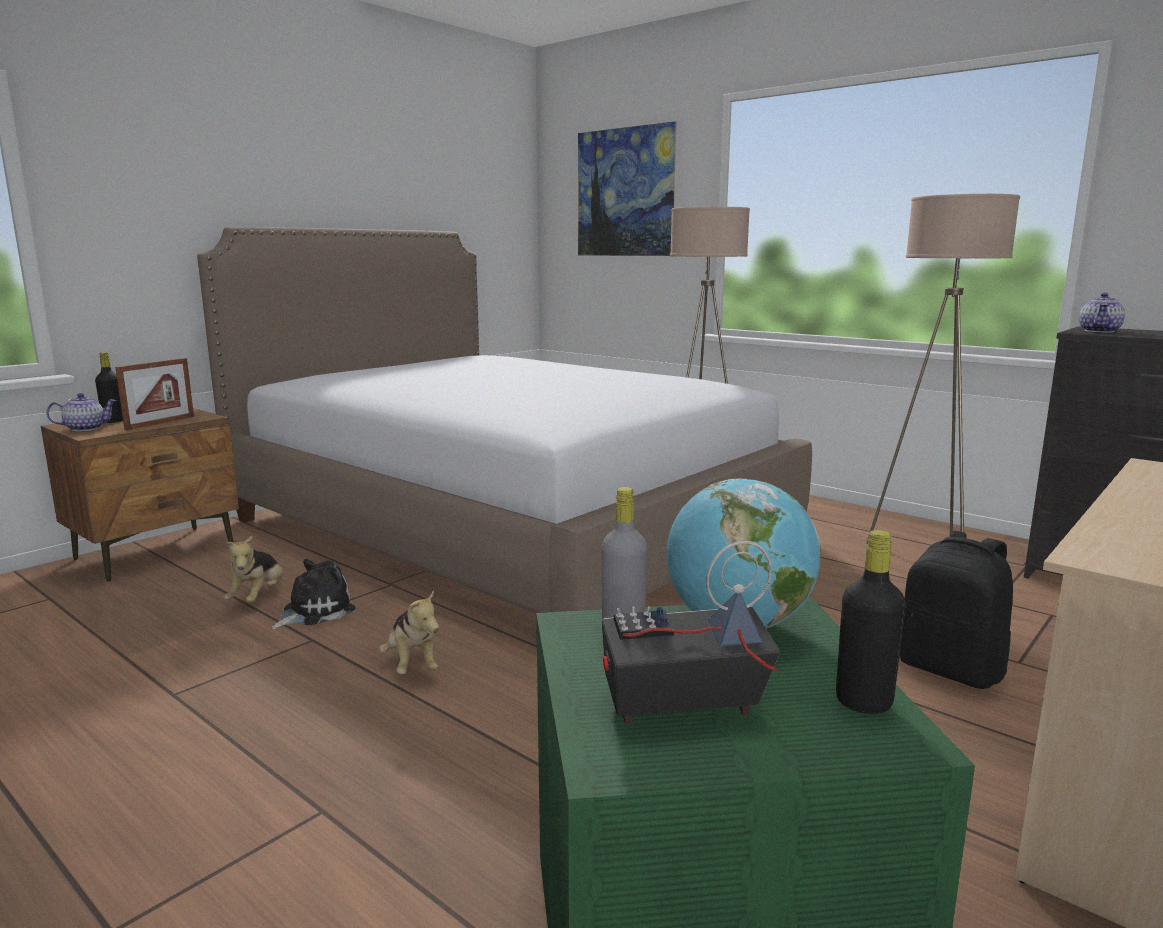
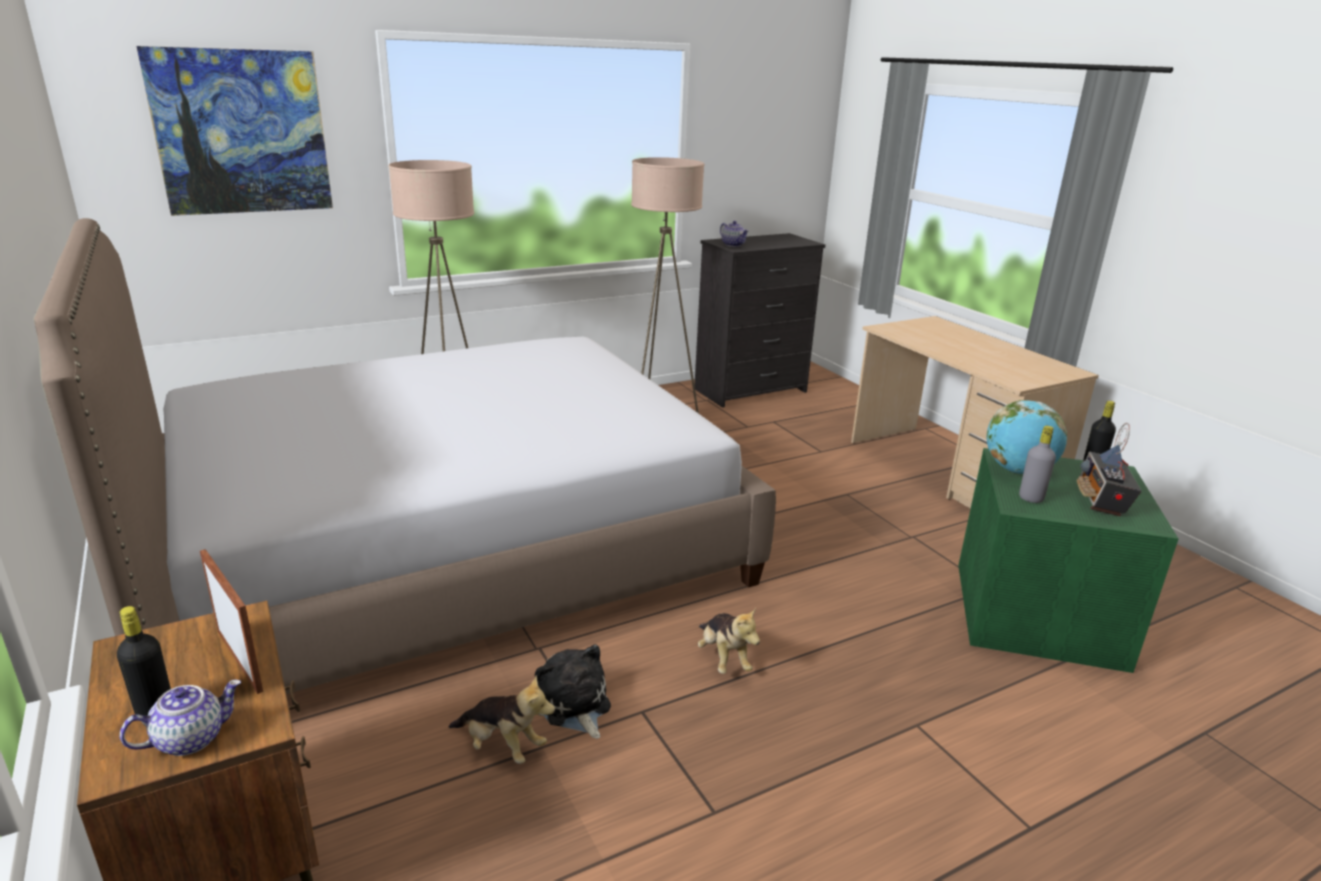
camera: 70 degrees left, 10 degrees up
teapot [46,393,117,431] -> teapot turned 60 degrees clockwise [120,680,241,756]
plush toy [379,590,439,674] -> plush toy turned 75 degrees clockwise [698,607,760,674]
black backpack [900,530,1013,689] -> none

